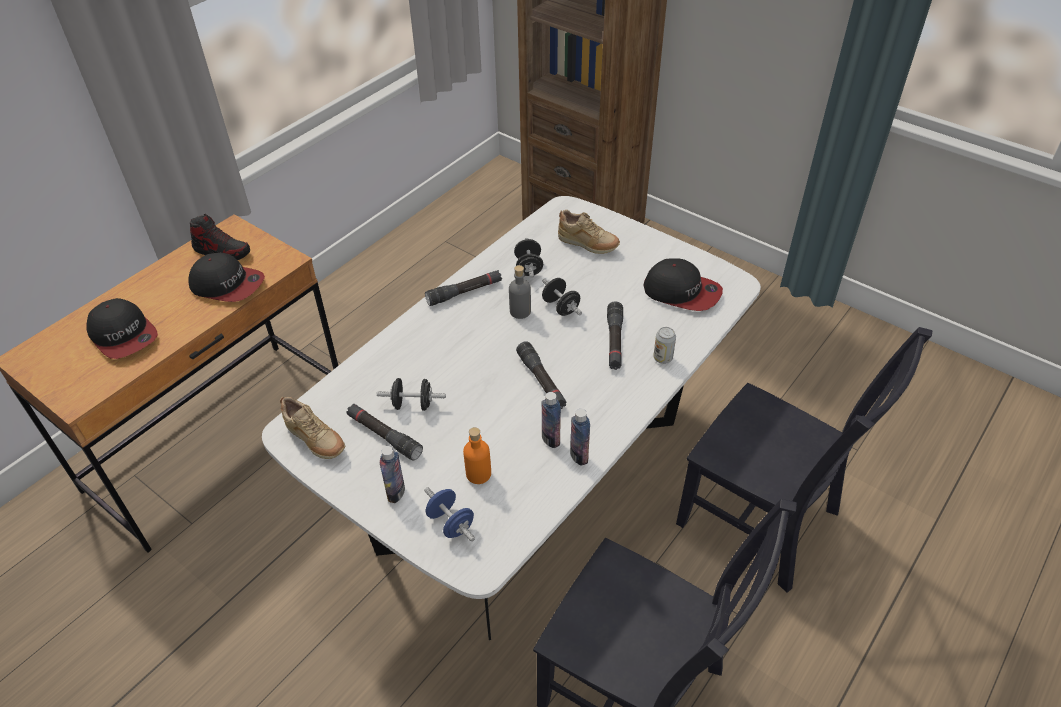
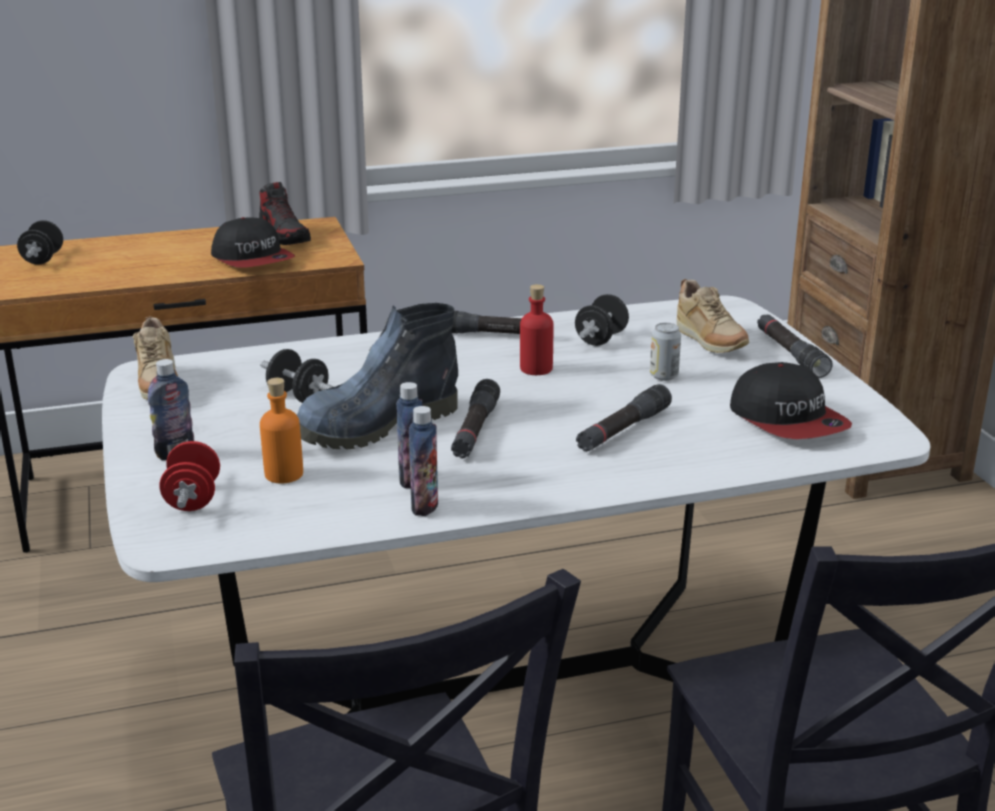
camera: 35 degrees right, 20 degrees down
cap [86,298,158,359] -> none
black flashlight [346,404,423,461] -> black flashlight moved to [757,315,833,378]
blue dumbbell [424,487,475,541] -> red dumbbell [160,441,220,511]
grey bottle [509,265,531,319] -> red bottle [520,284,553,375]
black dumbbell [542,278,582,316] -> black dumbbell moved to [17,220,63,265]
can [653,327,676,364] -> can moved to [650,323,681,381]
none -> boot [297,303,458,450]

